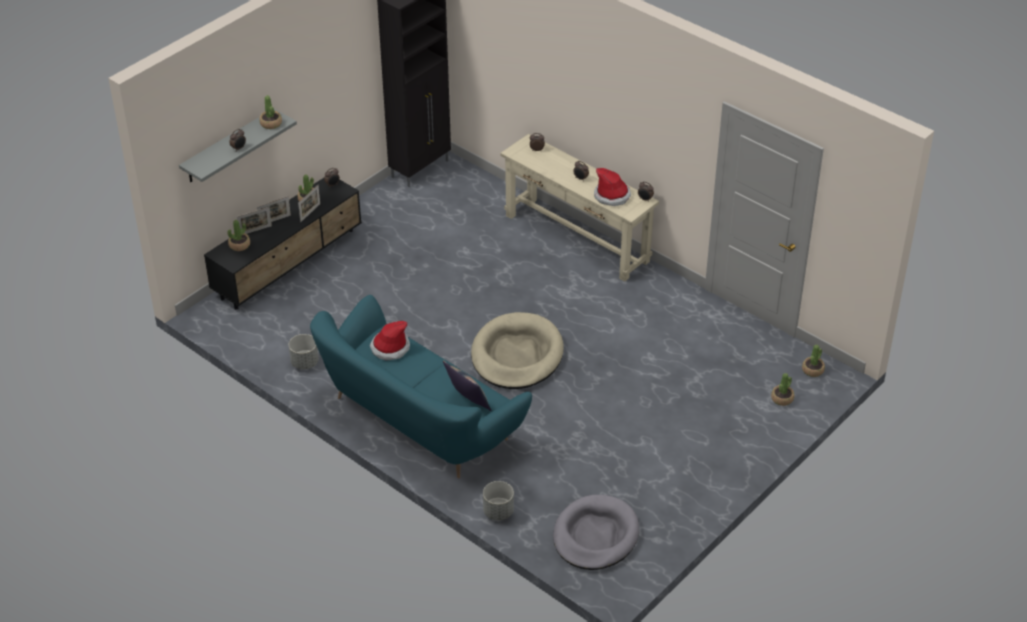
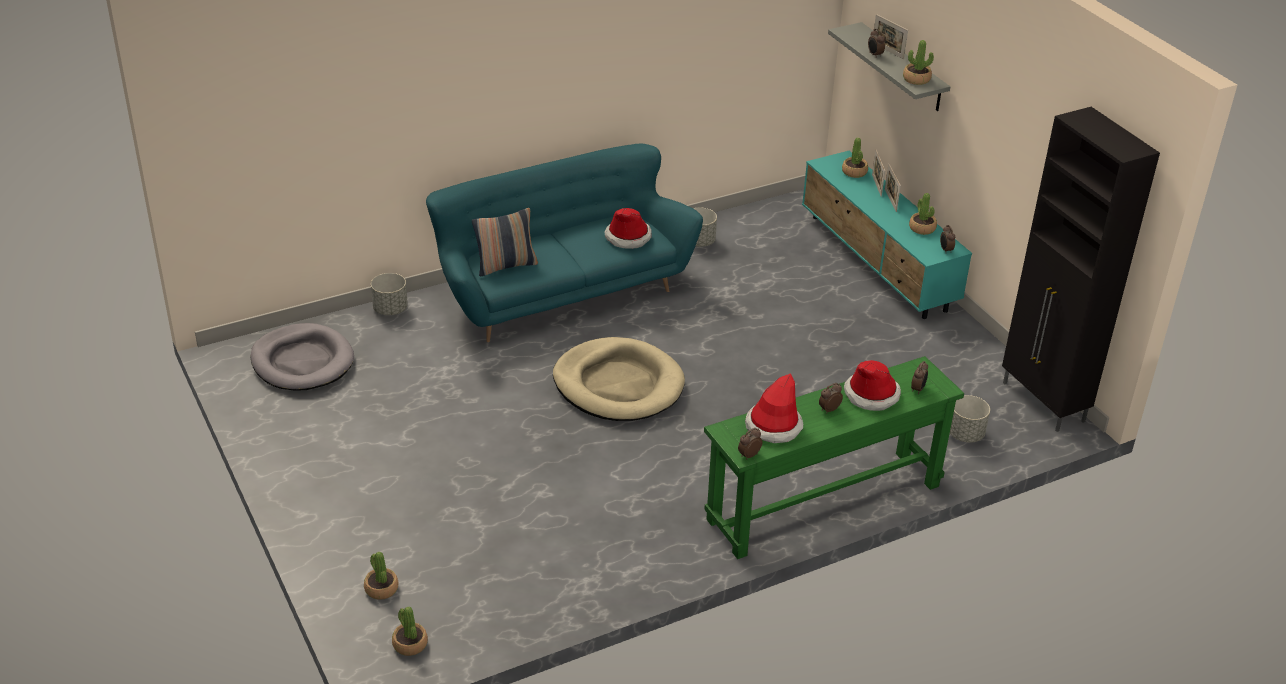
camera: 110 degrees right, 5 degrees down
black tv stand [204,178,362,309] -> turquoise tv stand [802,151,972,319]
picture frame [298,185,320,222] -> picture frame moved to [874,14,908,59]
beige console table [500,134,659,282] -> green console table [704,356,964,559]
none -> hat [844,360,901,411]
none -> grey planter [950,395,990,443]

